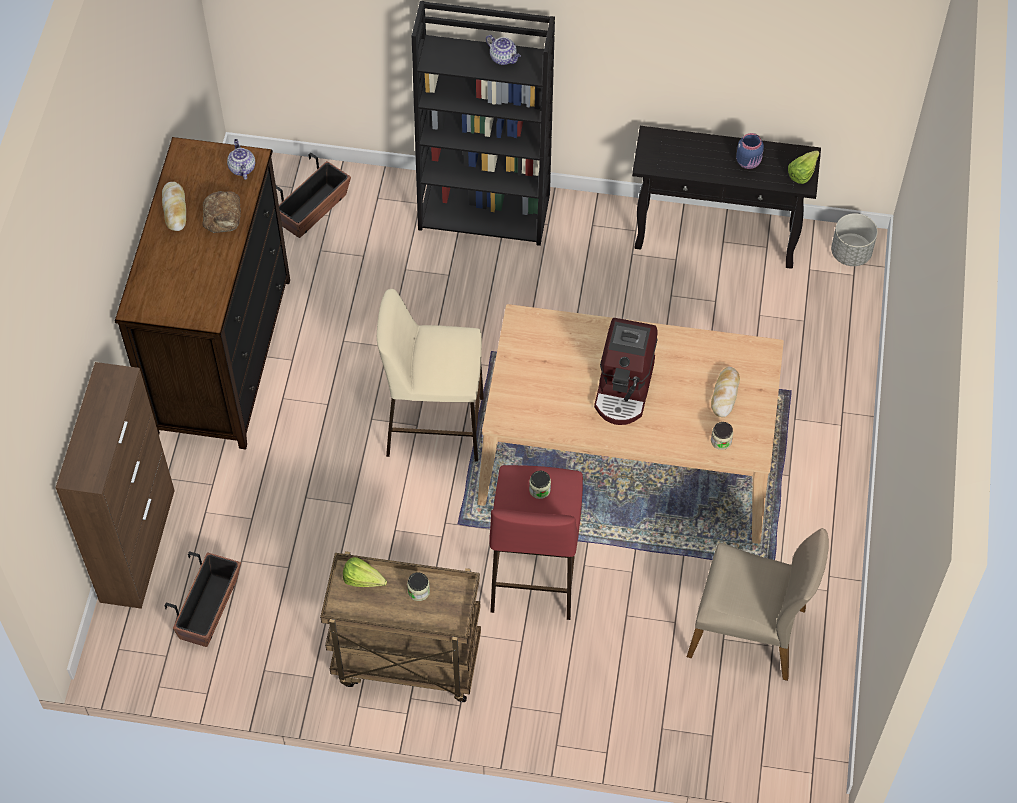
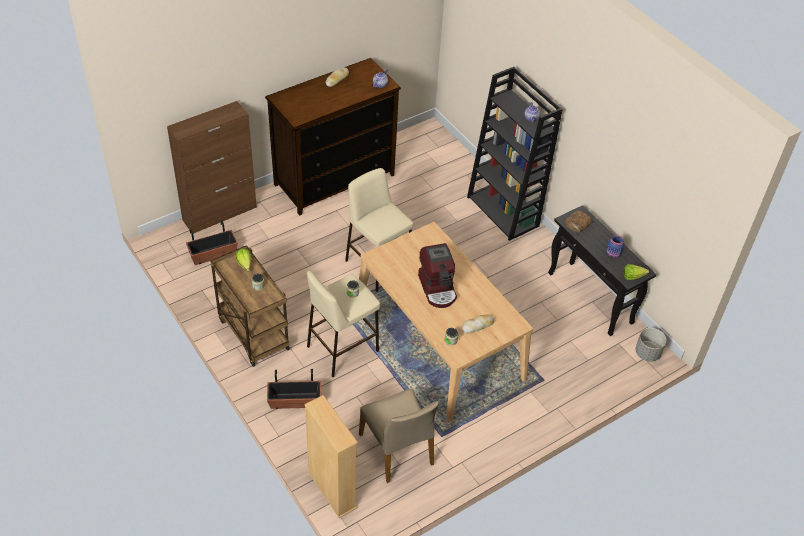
camera: 45 degrees right, 10 degrees down
bread [203,191,241,233] -> bread moved to [565,211,593,233]
planter [276,152,351,238] -> planter moved to [267,369,321,409]
red stool [490,465,583,620] -> beige stool [307,270,380,377]
coffee machine [594,318,658,425] -> coffee machine turned 75 degrees counterclockwise [418,243,457,308]
none -> beige bookcase [304,395,358,518]

